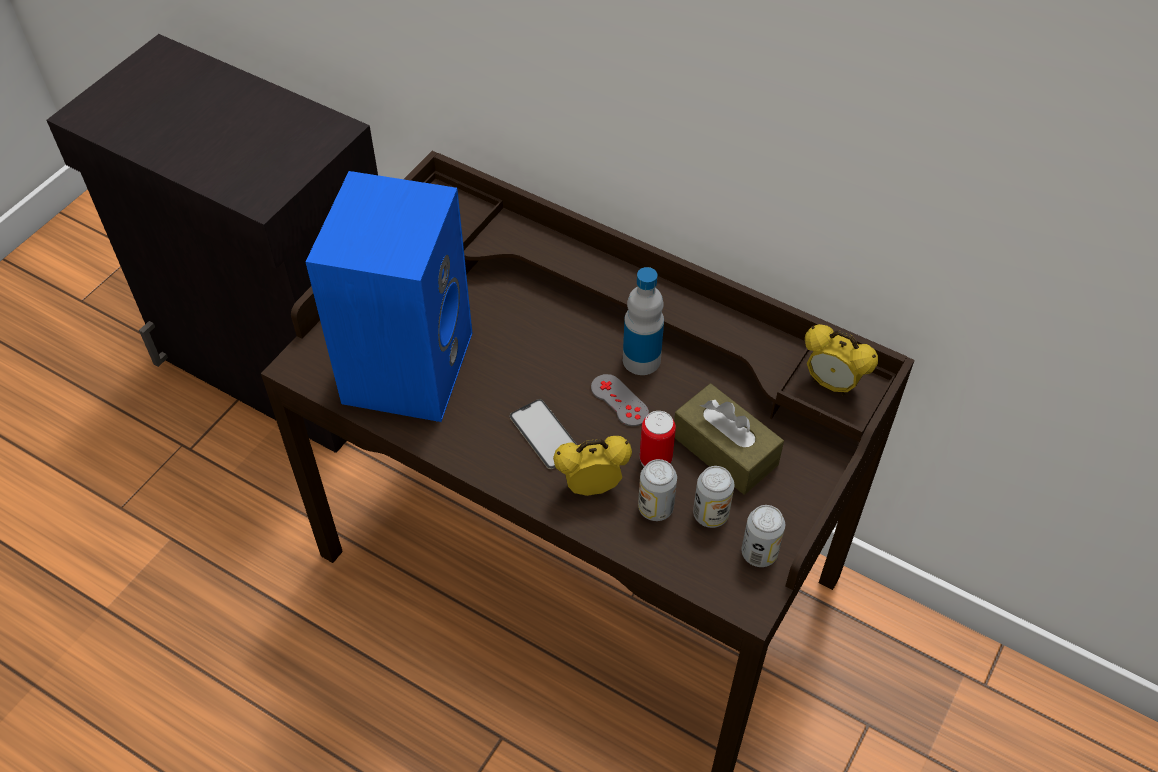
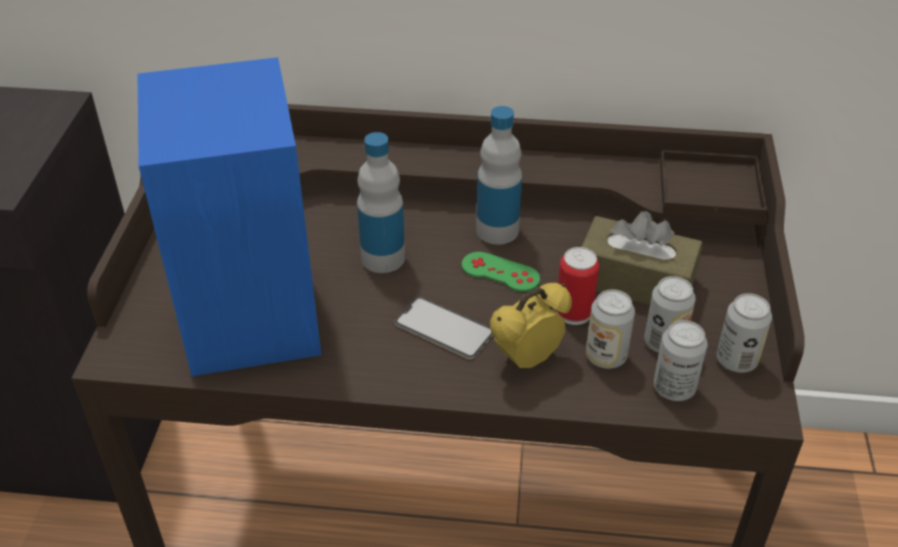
camera: 25 degrees left, 10 degrees down
grey game controller [591,374,649,426] -> green game controller [462,252,540,292]
alarm clock [805,324,878,396] -> none
none -> bottle [357,132,405,273]
none -> can [654,320,708,401]

